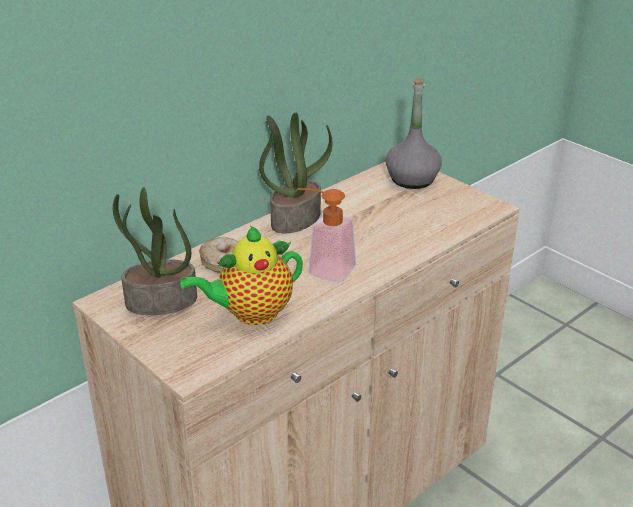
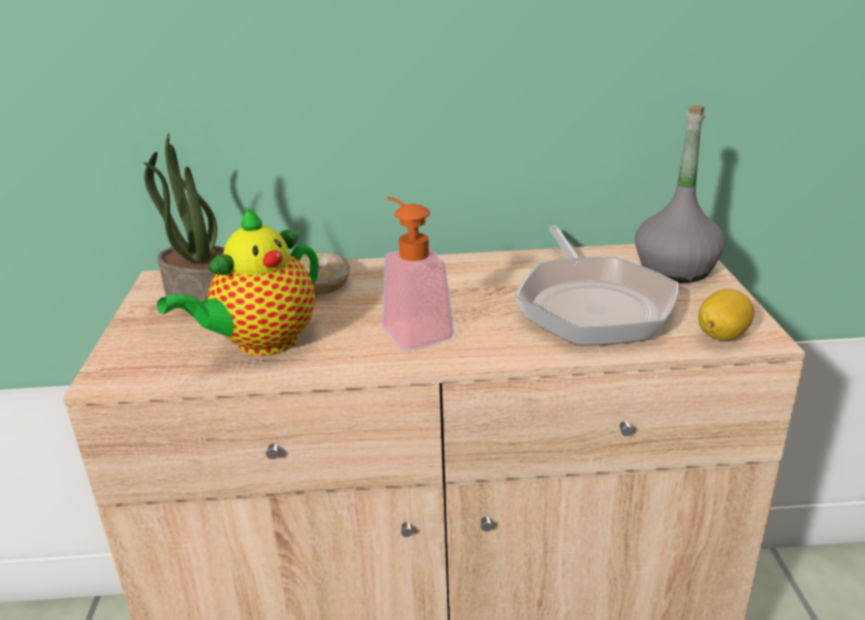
camera: 40 degrees right, 5 degrees down
teapot [180,226,303,325] -> teapot turned 60 degrees counterclockwise [157,207,319,356]
potted plant [259,113,332,233] -> none
none -> frying pan [515,226,678,346]
none -> lemon [698,289,754,341]

